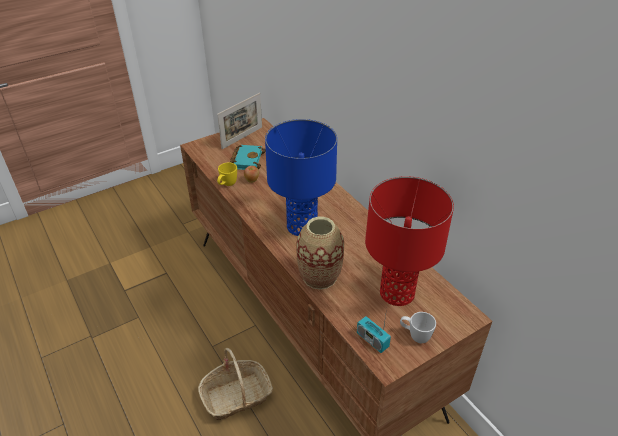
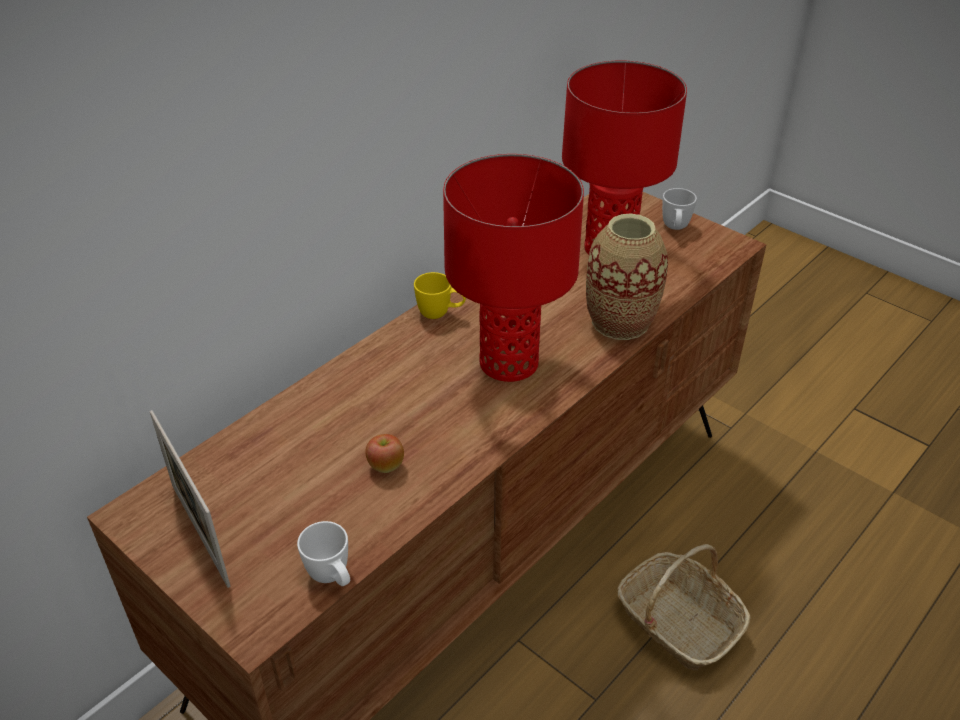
camera: 105 degrees left, 0 degrees up
picture frame [217,93,262,149] -> picture frame turned 150 degrees counterclockwise [150,410,230,588]
yellow mug [217,162,237,186] -> yellow mug moved to [414,272,466,319]
turquoise book [230,145,266,170] -> none
blue table lamp [265,119,337,236] -> red table lamp [443,154,584,382]
radio [357,309,391,353] -> none
none -> white mug [297,521,350,586]

